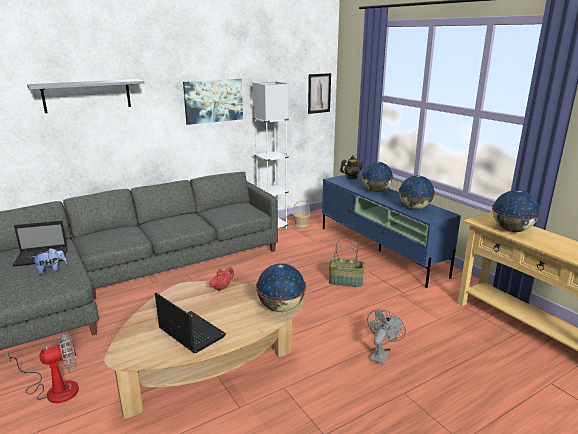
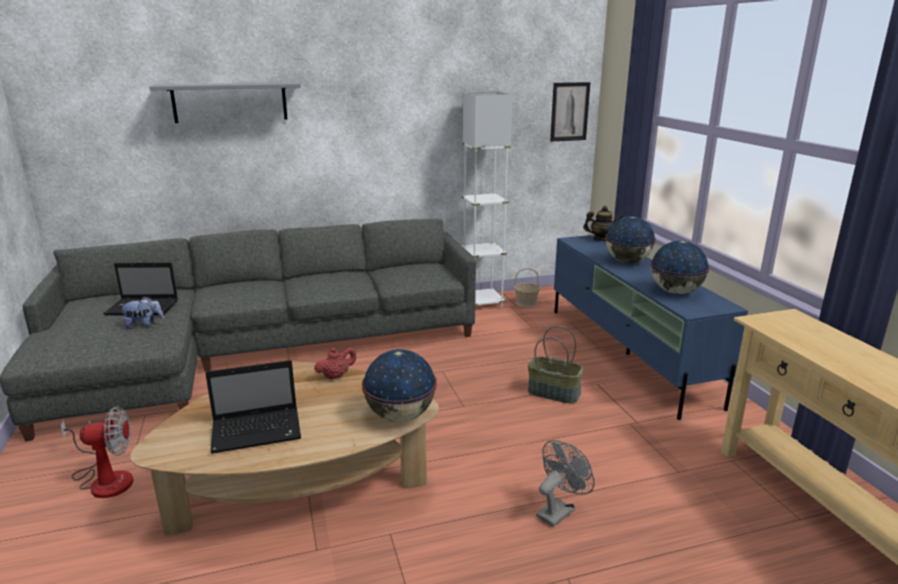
camera: 15 degrees right, 0 degrees up
laptop [155,293,226,353] -> laptop turned 105 degrees clockwise [205,360,301,453]
picture [183,79,243,125] -> none
globe [492,190,541,232] -> none

